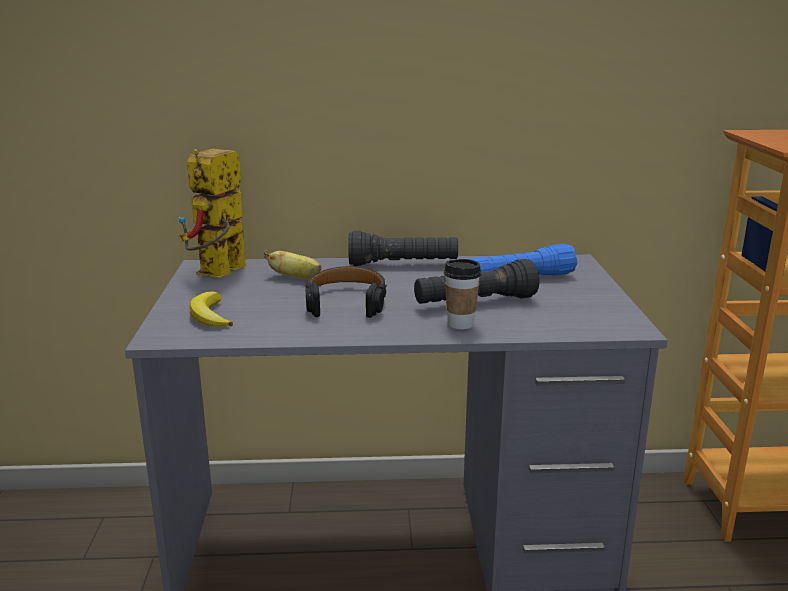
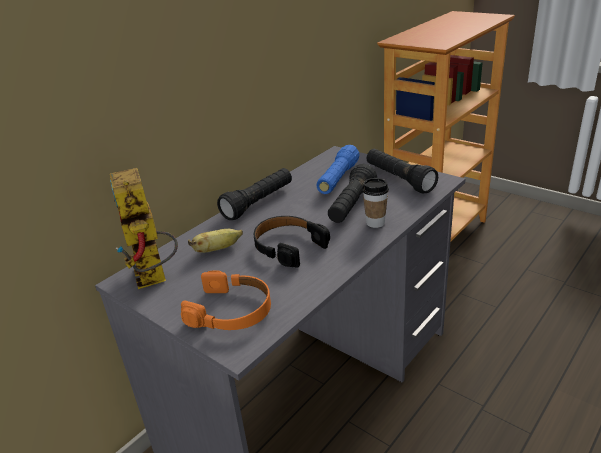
camera: 45 degrees left, 10 degrees up
banana [189,292,233,327] -> orange headphones [181,270,271,330]
none -> black flashlight [366,149,438,194]

